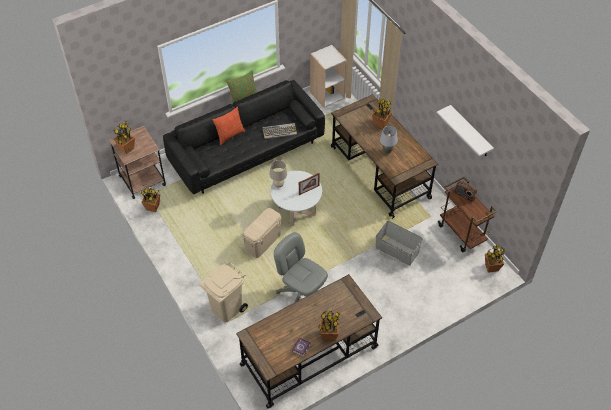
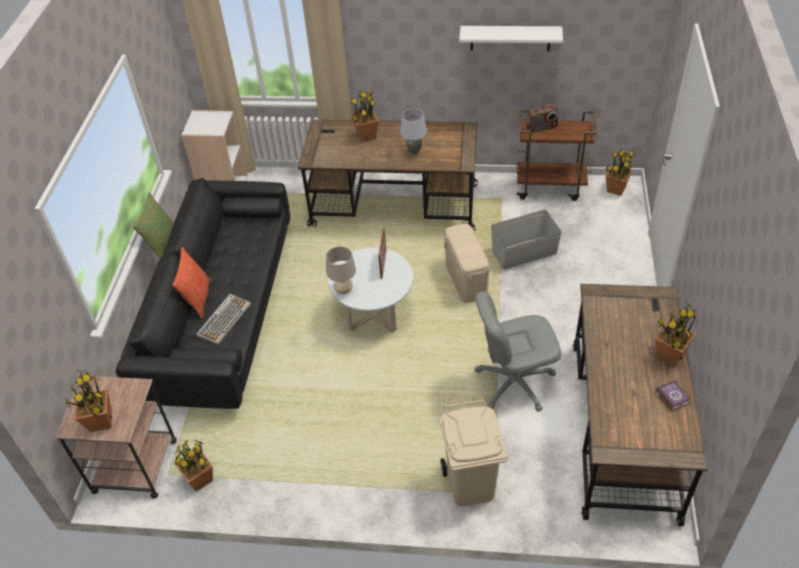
camera: 50 degrees left, 5 degrees down
beige storage box [242,208,281,258] -> beige storage box moved to [444,224,490,303]
keyboard [262,123,297,139] -> keyboard moved to [196,294,251,345]

